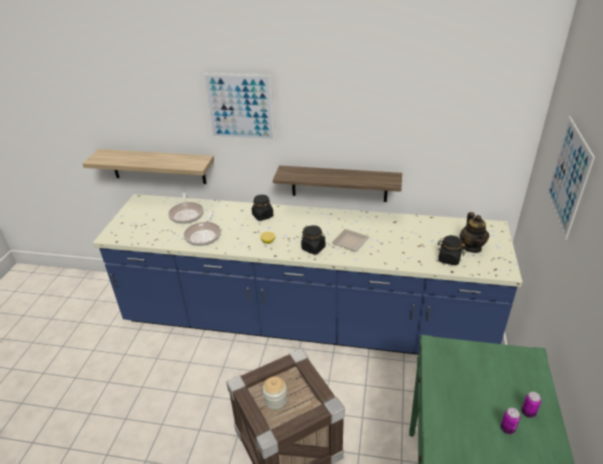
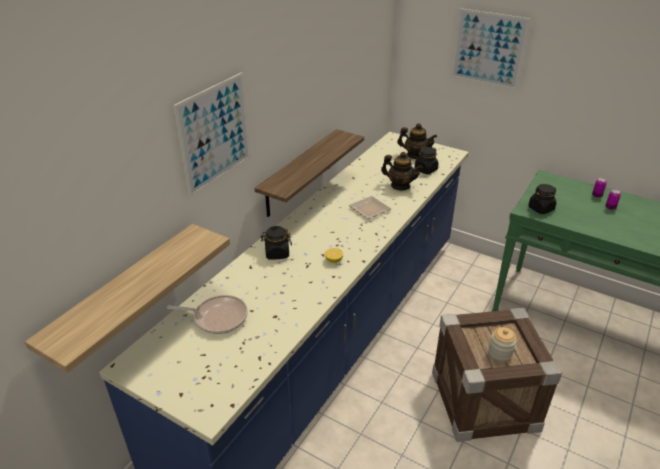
camera: 70 degrees left, 0 degrees up
frying pan [184,210,221,246] -> none
black jar [301,225,325,254] -> black jar moved to [528,184,556,214]
none -> teapot [381,152,423,190]

